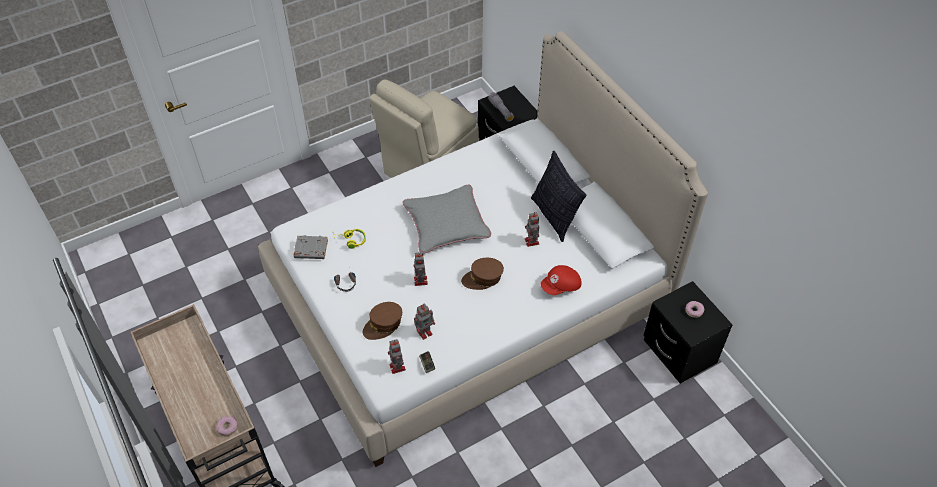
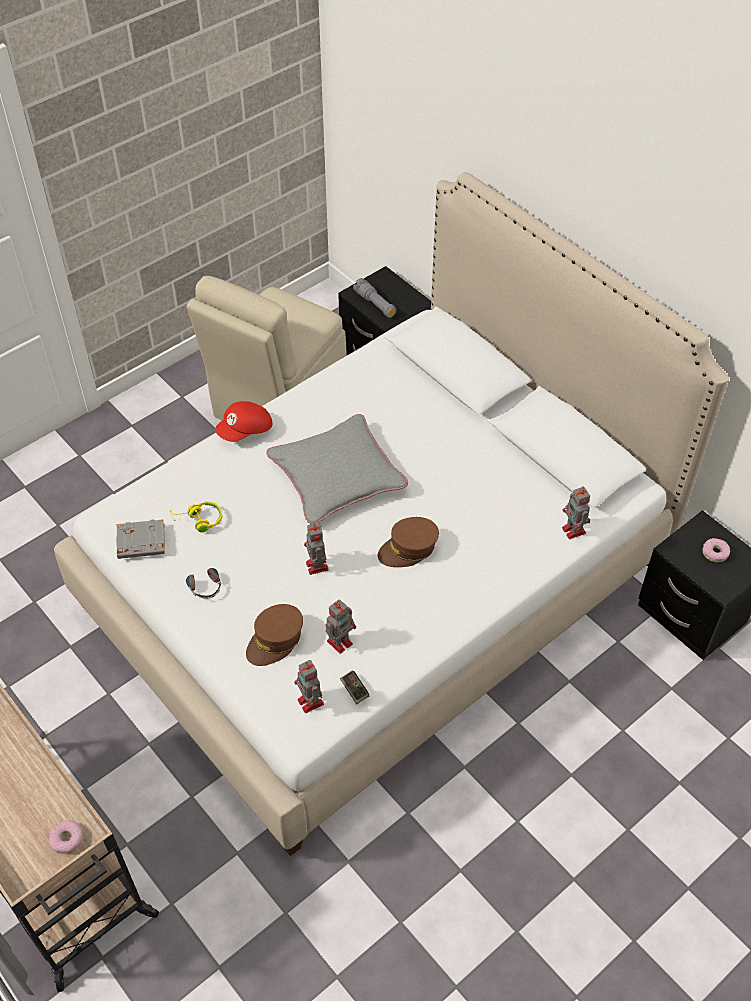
camera: 10 degrees left, 0 degrees up
toy robot [525,212,539,247] -> toy robot moved to [562,487,590,539]
pillow [531,151,586,242] -> none
red cap [540,265,582,295] -> red cap moved to [215,401,273,442]

